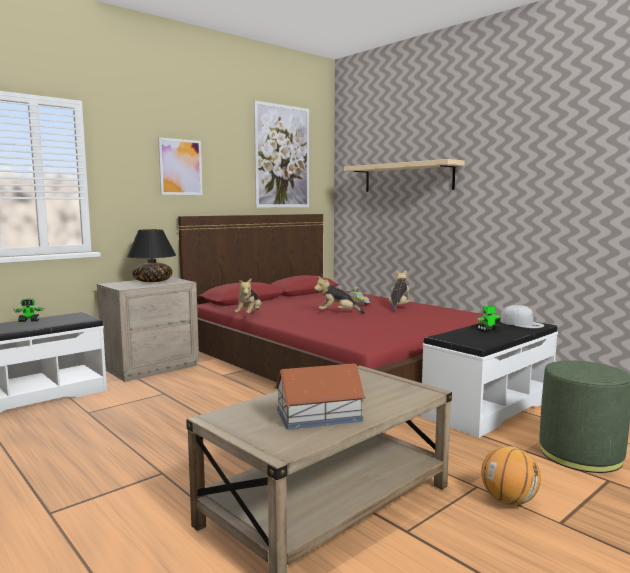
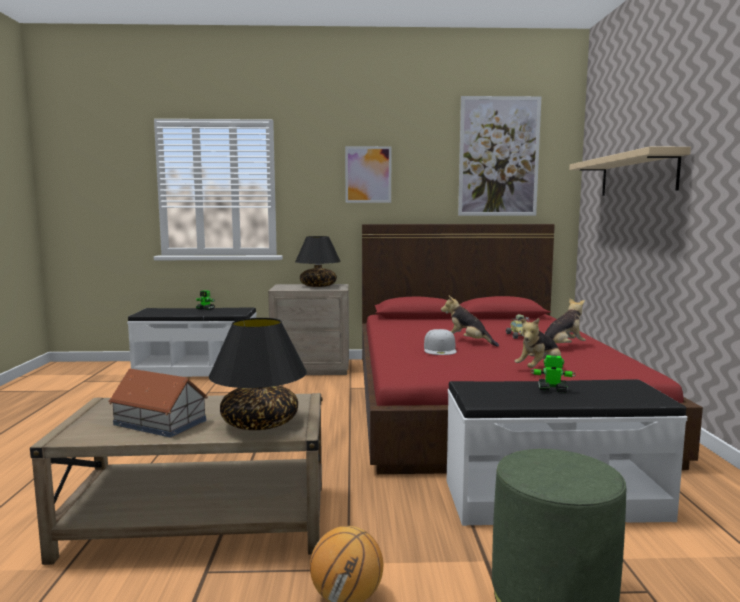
camera: 40 degrees right, 0 degrees up
plush toy [235,278,262,314] -> plush toy moved to [514,318,562,368]
white cap [500,305,544,328] -> white cap moved to [424,329,457,355]
none -> black table lamp [209,318,307,430]

